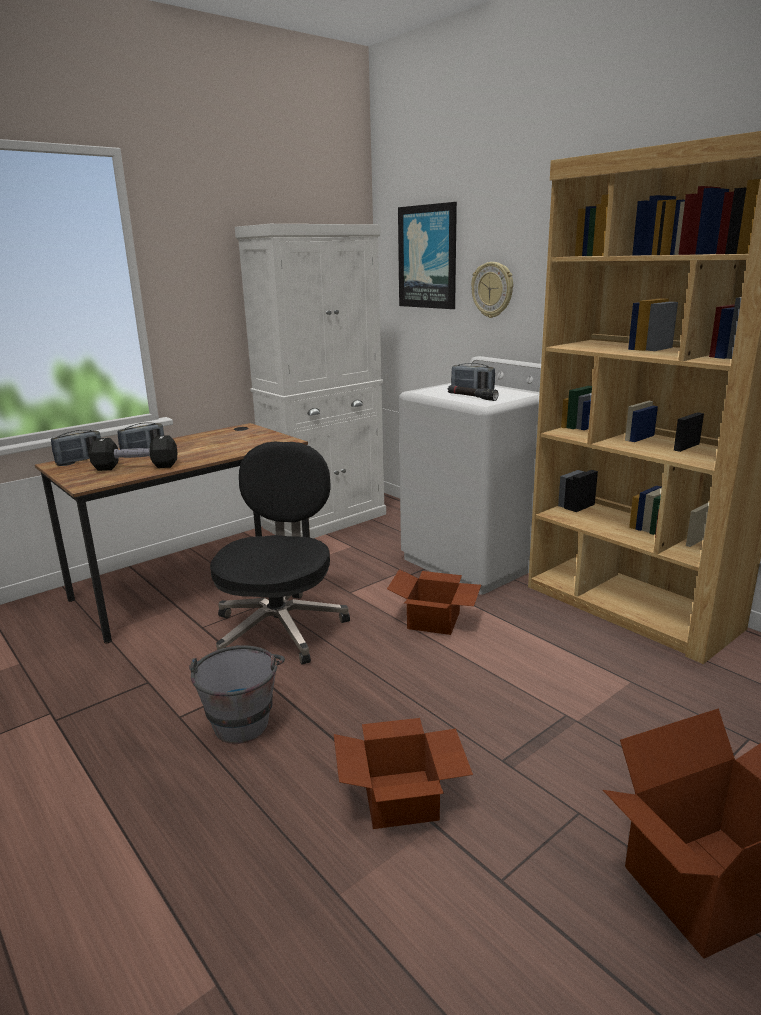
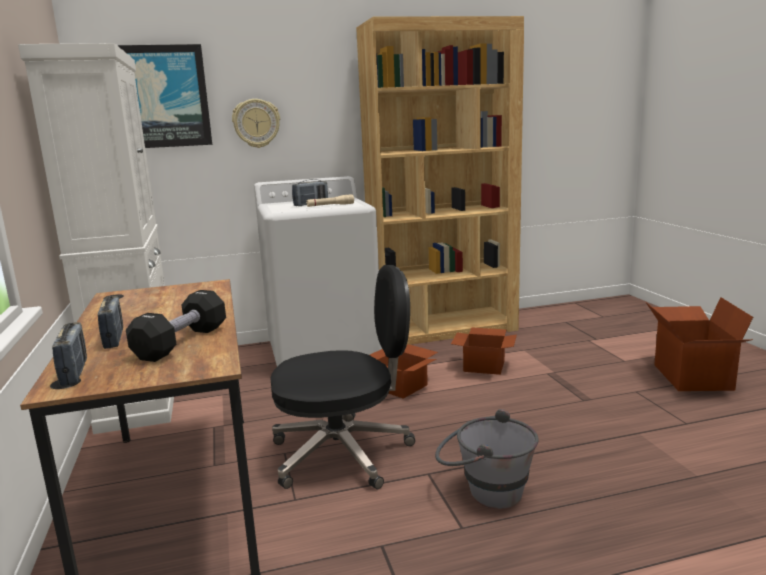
camera: 65 degrees left, 5 degrees down
black office chair [210,441,350,664] -> black office chair turned 135 degrees clockwise [270,265,415,489]
cardboard box [334,718,473,829] -> cardboard box moved to [451,328,517,375]
black flashlight [448,385,499,401] -> beige flashlight [306,194,354,207]

